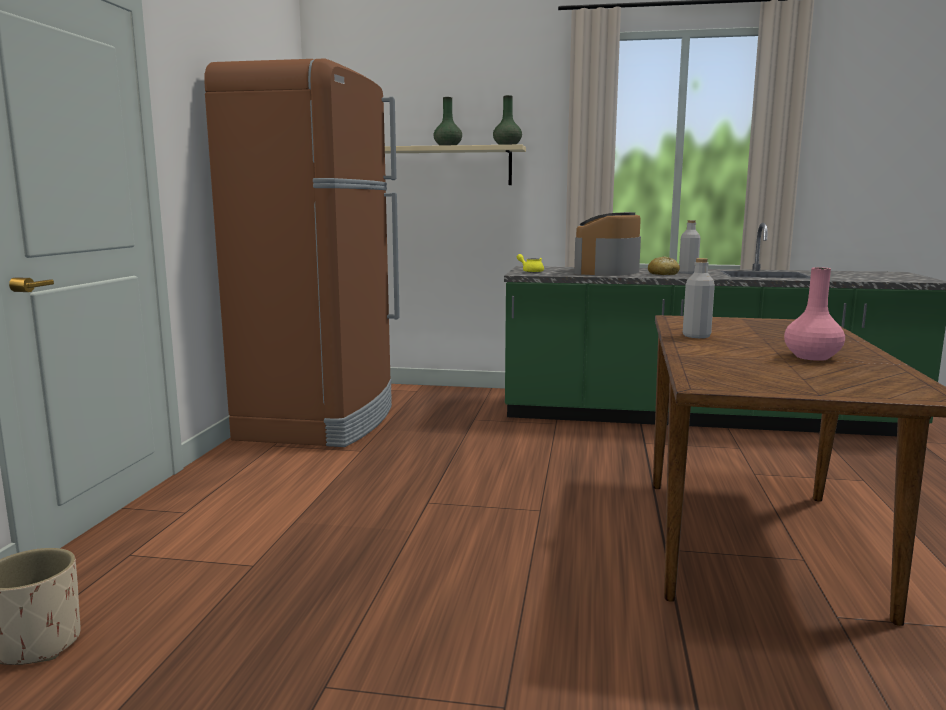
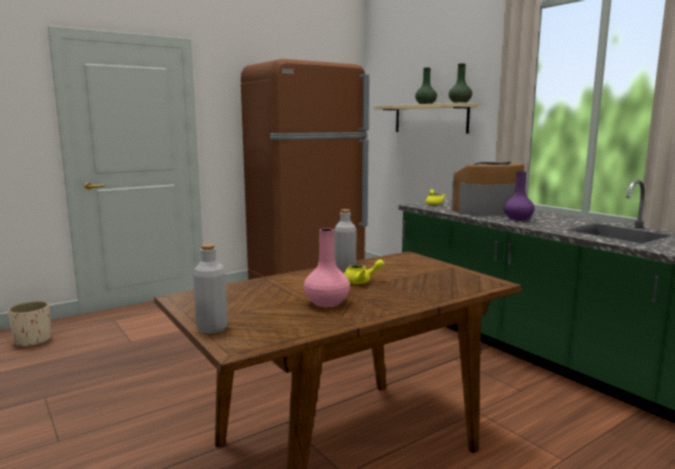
camera: 45 degrees right, 0 degrees up
bread [648,257,680,275] -> purple vase [504,171,535,221]
grey bottle [679,220,700,274] -> grey bottle moved to [193,244,228,333]
none -> yellow teapot [344,259,385,284]

